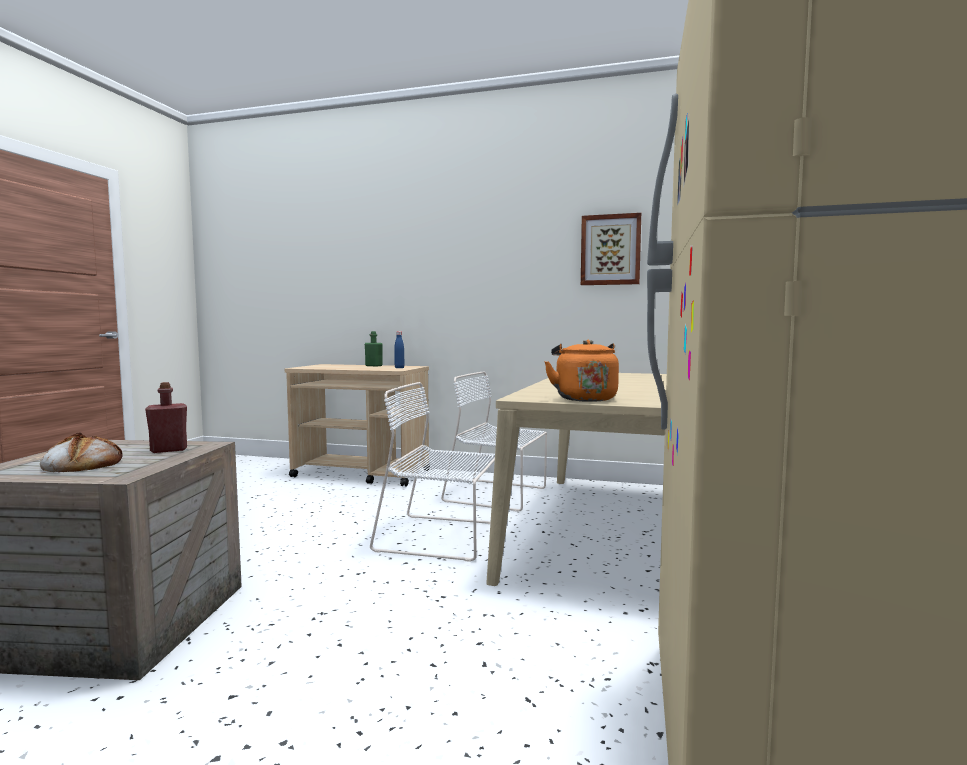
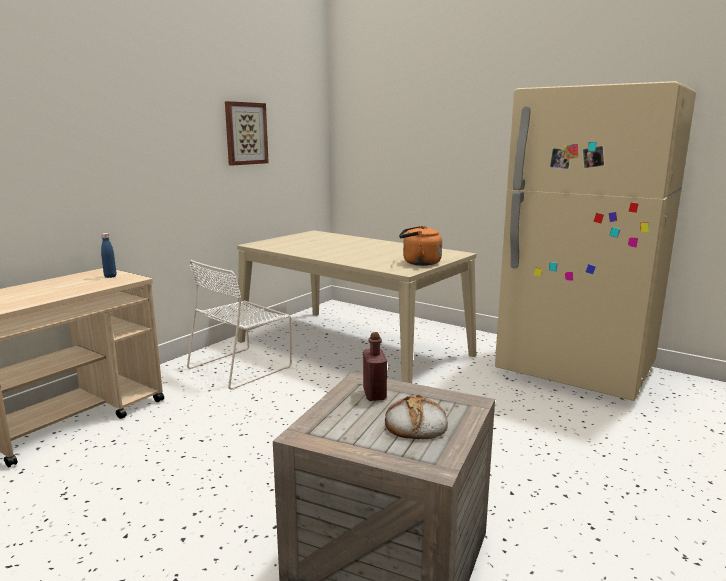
camera: 70 degrees left, 10 degrees up
green bottle [365,331,383,367] -> none
white chair [370,382,495,562] -> none

